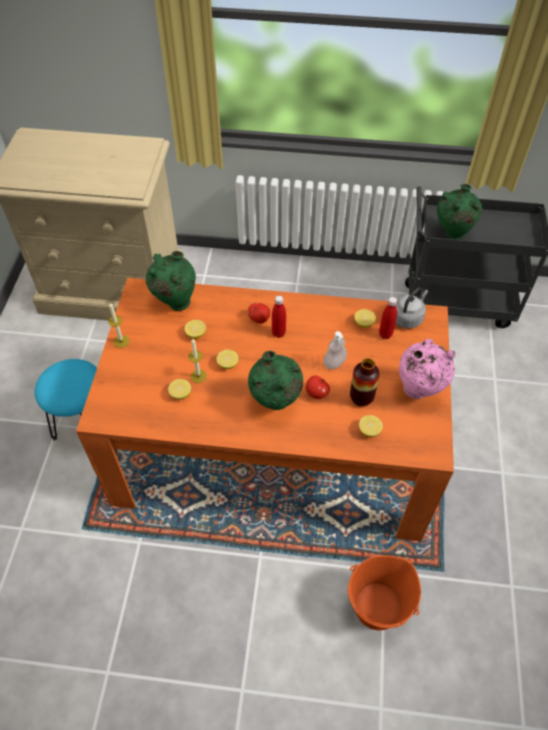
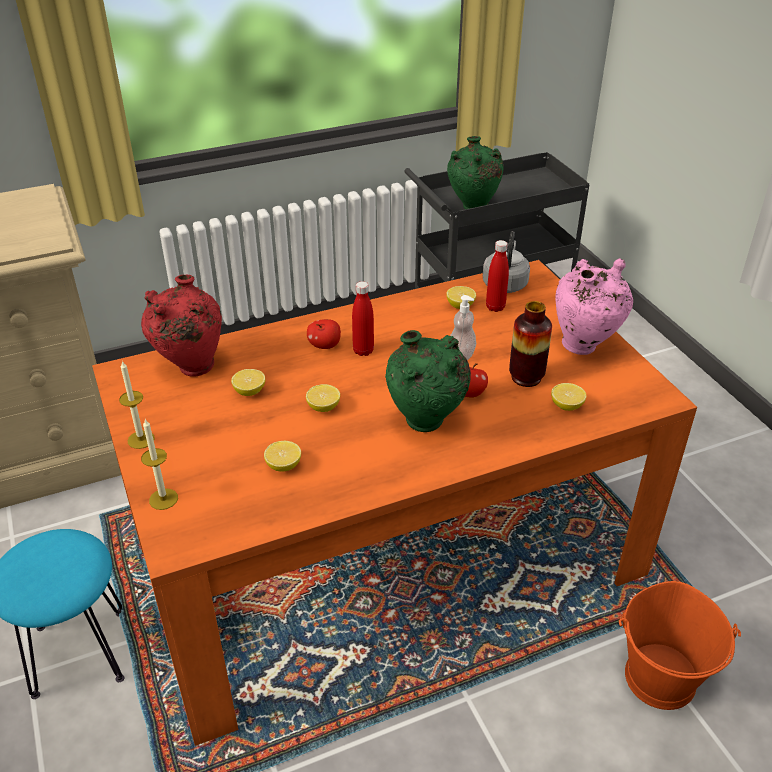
camera: 30 degrees left, 15 degrees down
green vase [146,251,196,311] -> red vase [141,275,222,376]
candle [188,339,207,383] -> candle moved to [141,419,178,510]

